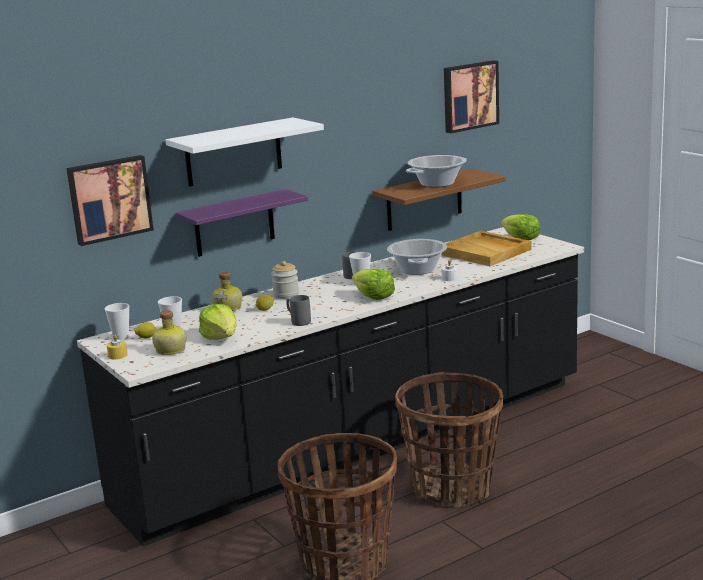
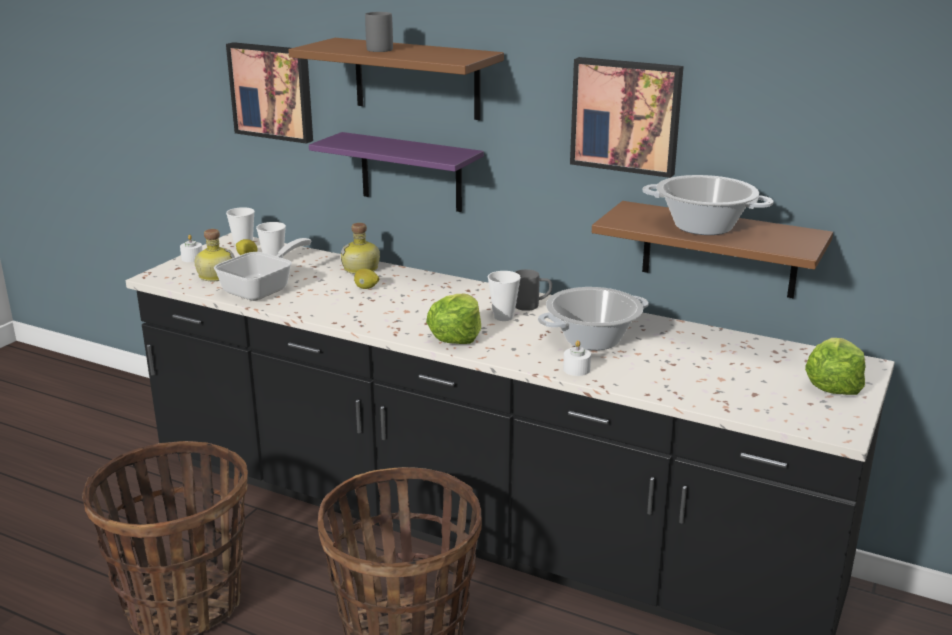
camera: 60 degrees right, 5 degrees up
yellow candle [107,335,128,359] -> white candle [180,234,202,262]
white shelf [166,117,324,187] -> brown shelf [288,38,504,120]
lettuce [199,304,237,340] -> frying pan [214,238,311,301]
jar [271,261,299,299] -> none
grey mug [286,295,311,326] -> grey mug moved to [365,12,393,52]
beige tray [441,231,532,266] -> none
picture [444,60,499,133] -> picture moved to [570,57,684,178]

